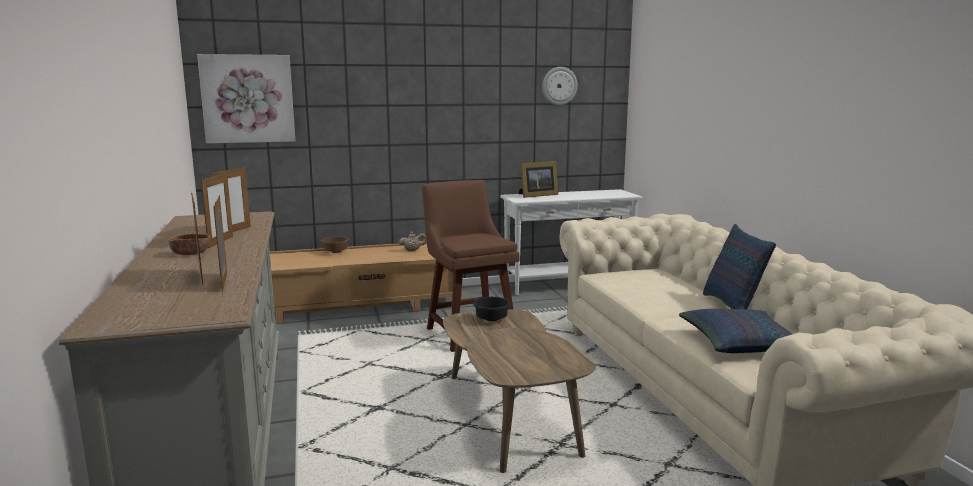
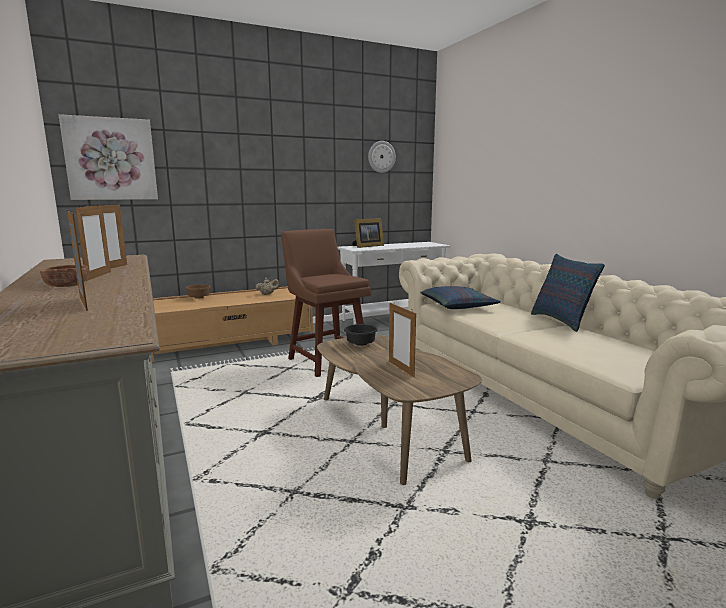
camera: 10 degrees left, 0 degrees up
picture frame [213,196,227,292] -> picture frame moved to [389,302,416,377]
blue pillow [679,309,792,353] -> blue pillow moved to [421,286,501,309]

